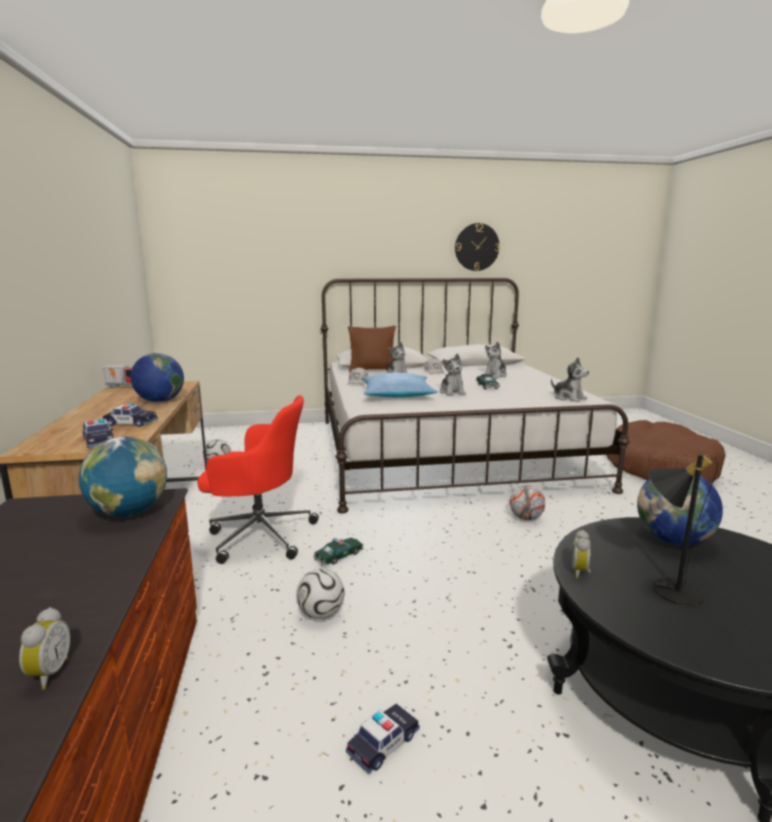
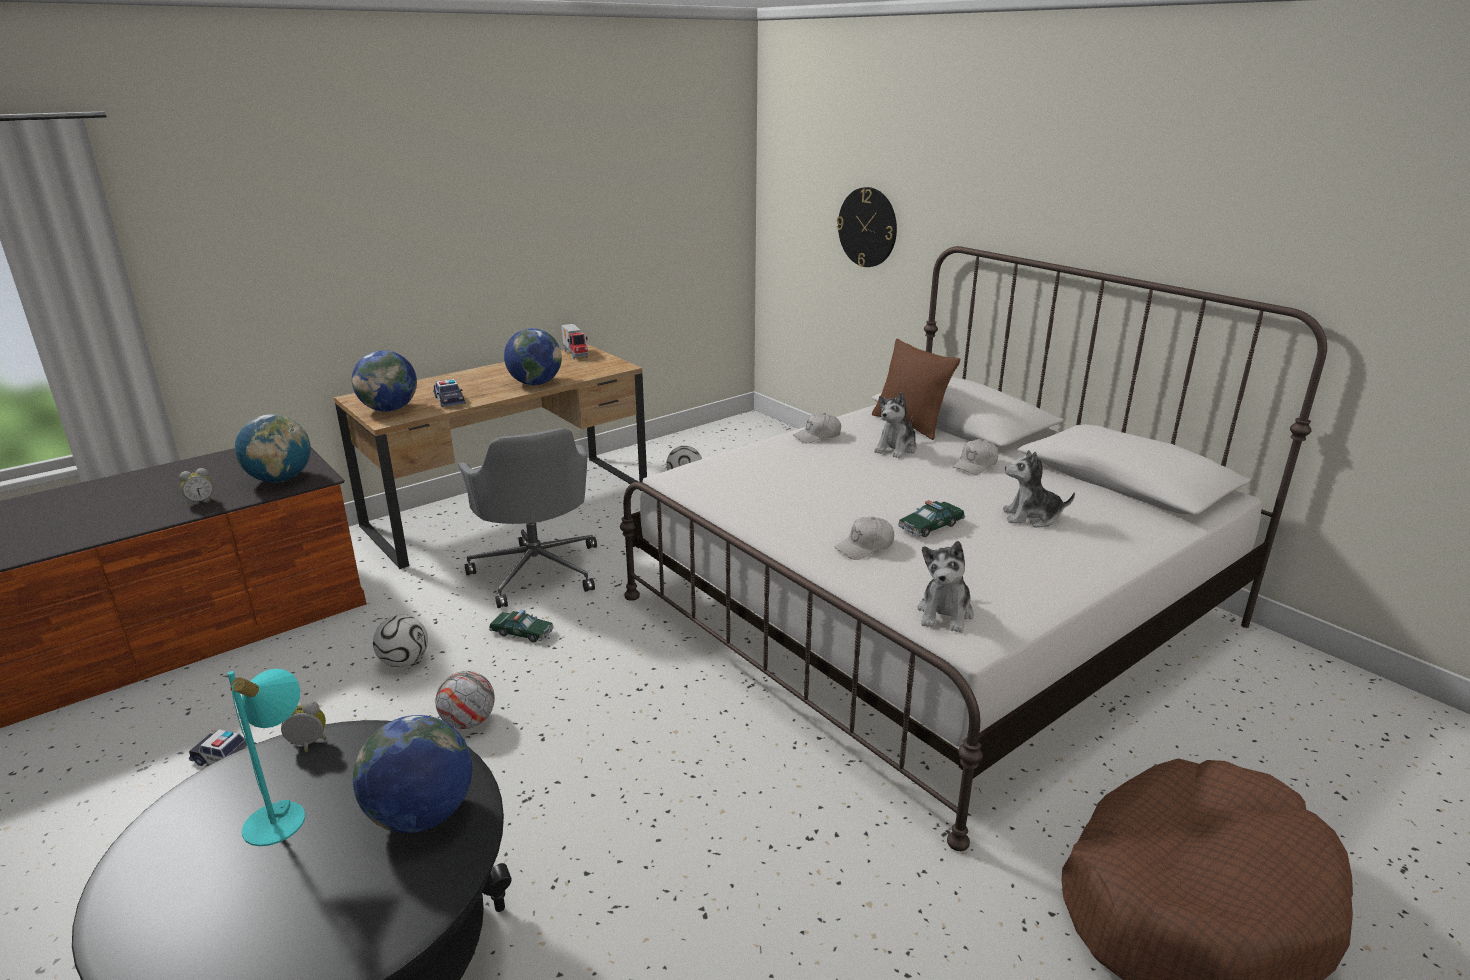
camera: 60 degrees right, 10 degrees up
alarm clock [19,607,70,690] -> alarm clock moved to [179,468,215,506]
toy car [82,419,114,448] -> globe [352,350,417,412]
red office chair [197,395,319,564] -> grey office chair [458,428,597,608]
pillow [361,373,438,397] -> none
plush toy [440,353,466,396] -> none
wall clock [455,223,500,271] -> wall clock moved to [837,187,897,267]
football [510,485,545,520] -> football moved to [435,671,495,729]
black table lamp [648,454,718,606] -> turquoise table lamp [227,669,305,846]
none -> white cap [834,516,894,560]

